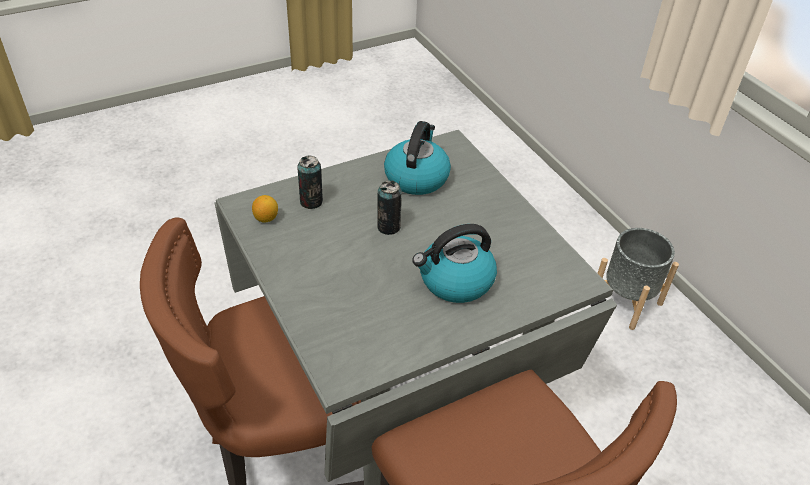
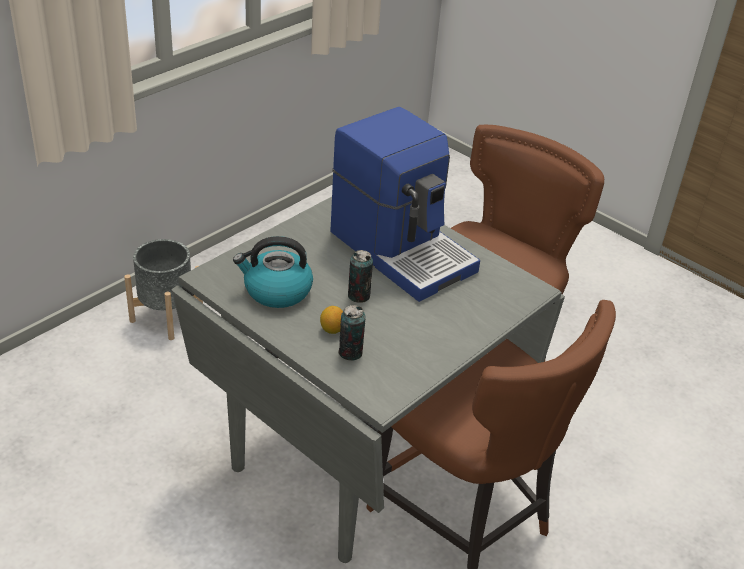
camera: 110 degrees left, 5 degrees down
lemon [252,195,278,223] -> lemon moved to [320,306,343,334]
kettle [412,224,497,303] -> coffee machine [330,107,480,302]

